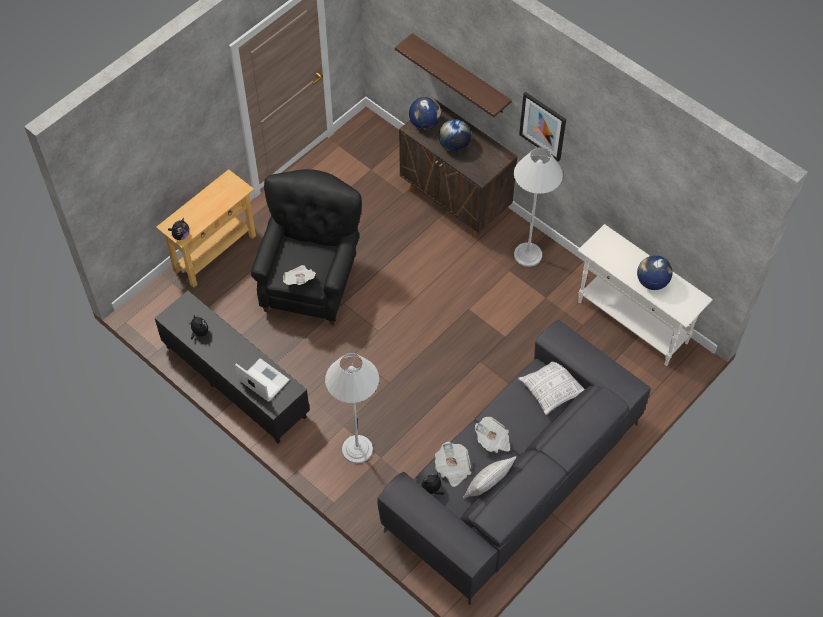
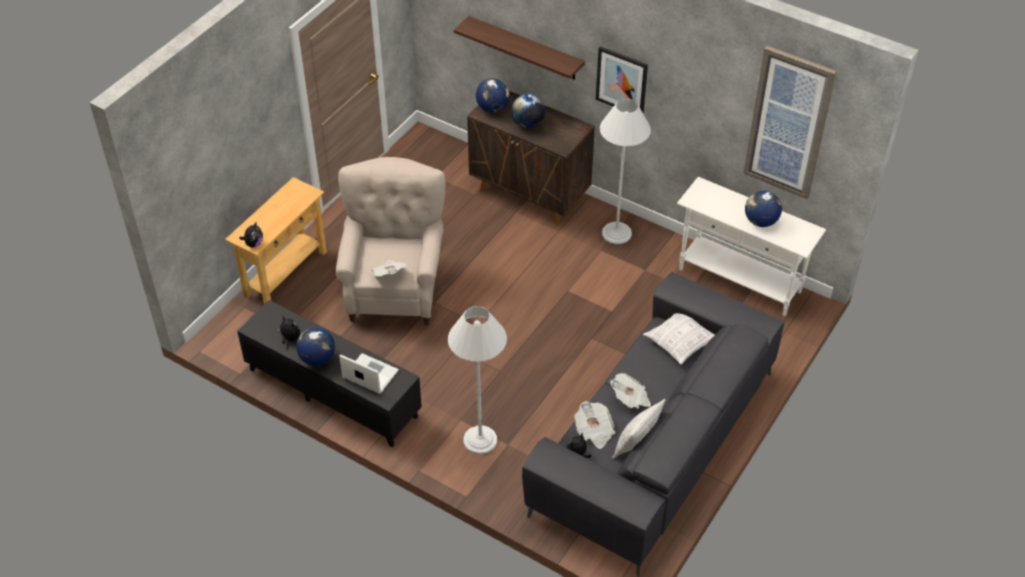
camera: 10 degrees left, 10 degrees down
black armchair [251,169,362,326] -> beige armchair [336,157,446,325]
none -> globe [296,327,335,366]
none -> picture [744,46,837,199]

